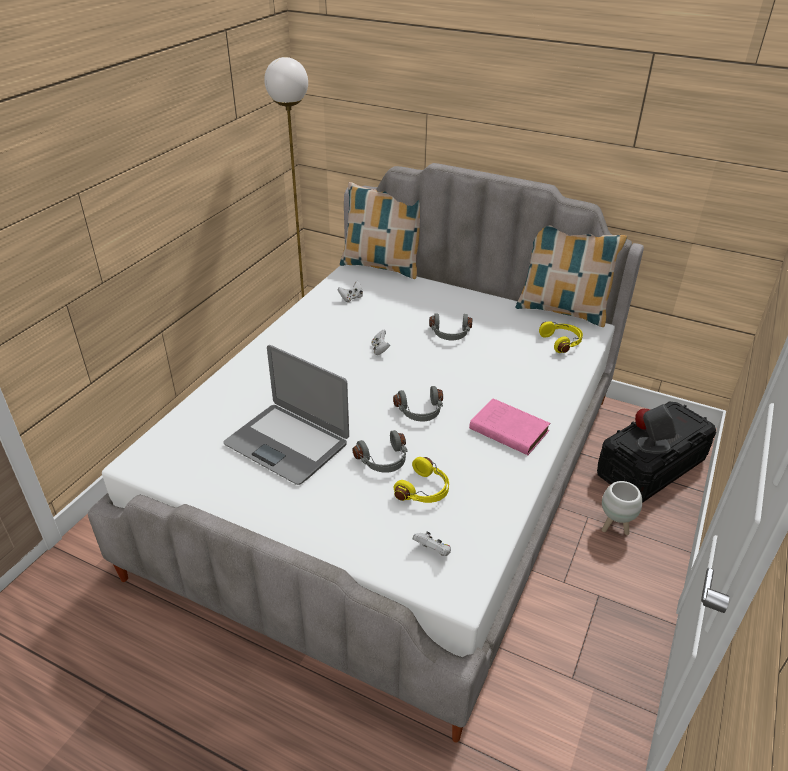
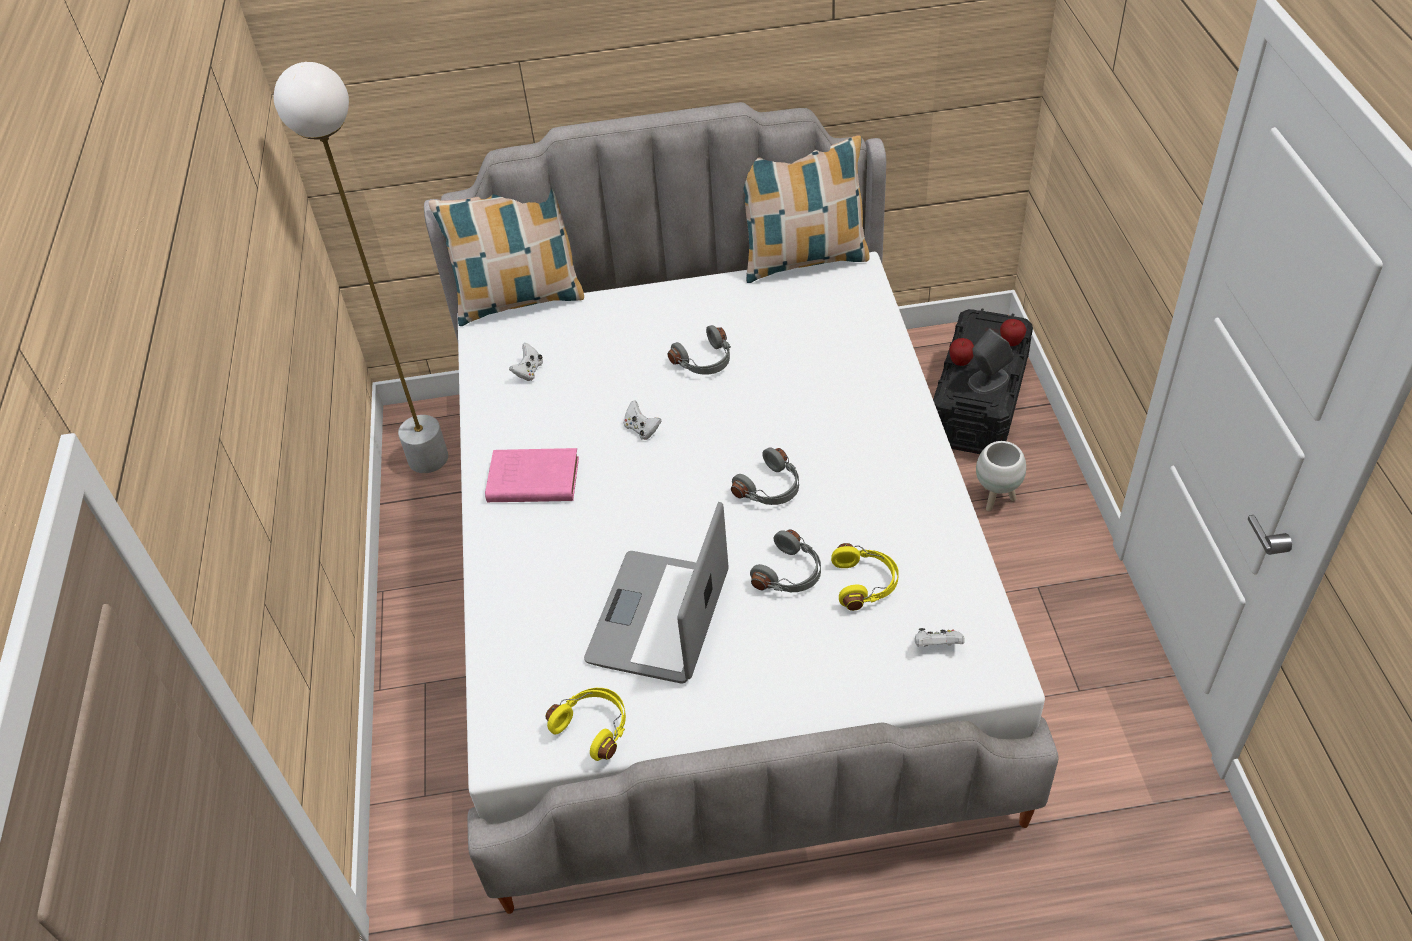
camera: 30 degrees left, 10 degrees up
laptop [223,345,349,485] -> laptop turned 105 degrees clockwise [584,502,729,684]
pink book [469,398,550,455] -> pink book moved to [485,448,579,502]
yellow headphones [539,321,583,353] -> yellow headphones moved to [545,688,626,761]
none -> apple [1000,319,1027,346]

